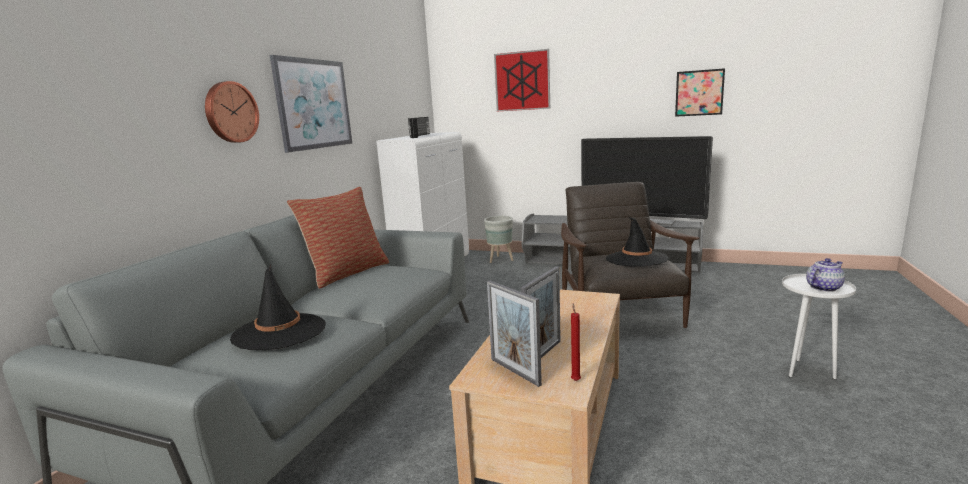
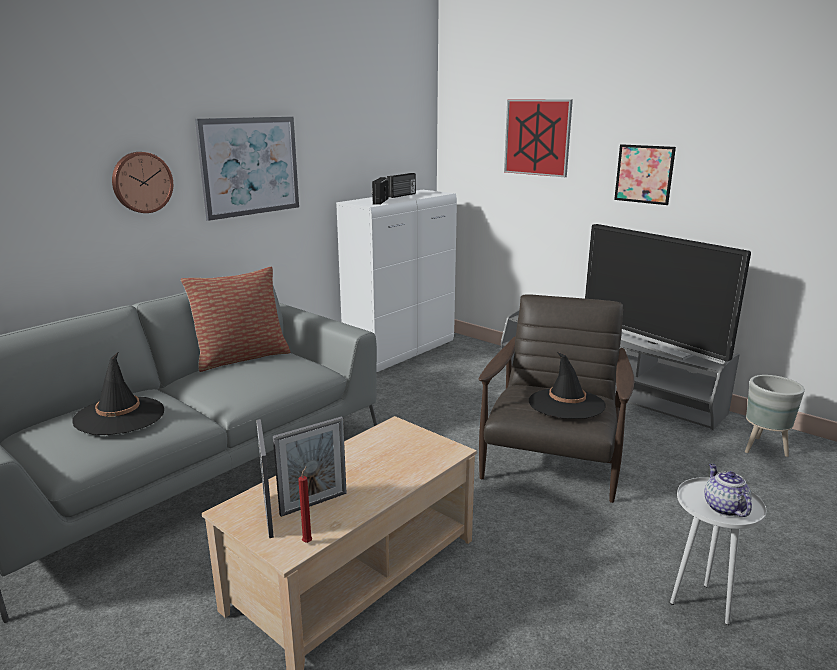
camera: 20 degrees right, 5 degrees up
grey planter [484,216,513,263] -> grey planter moved to [745,375,805,457]
picture [675,68,725,117] -> picture moved to [614,144,676,205]
teapot [806,258,845,292] -> teapot turned 90 degrees counterclockwise [704,464,752,517]

